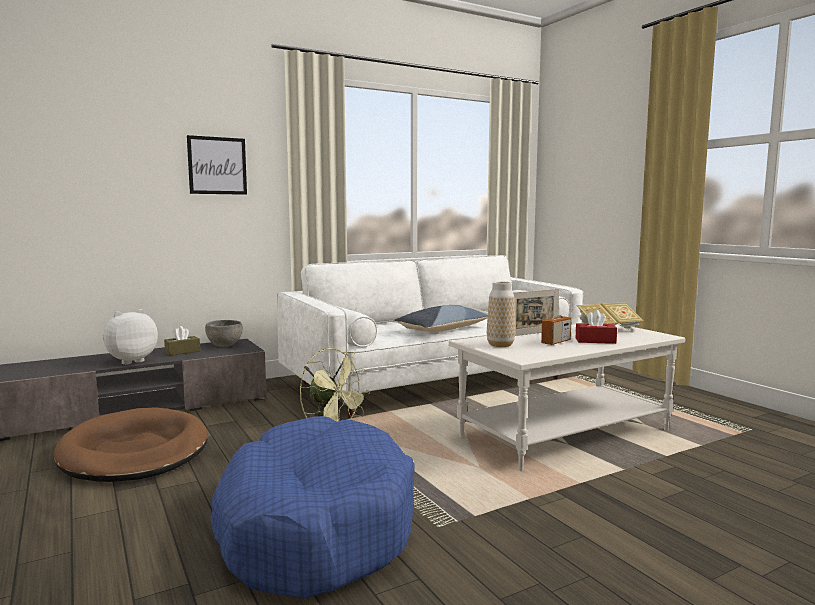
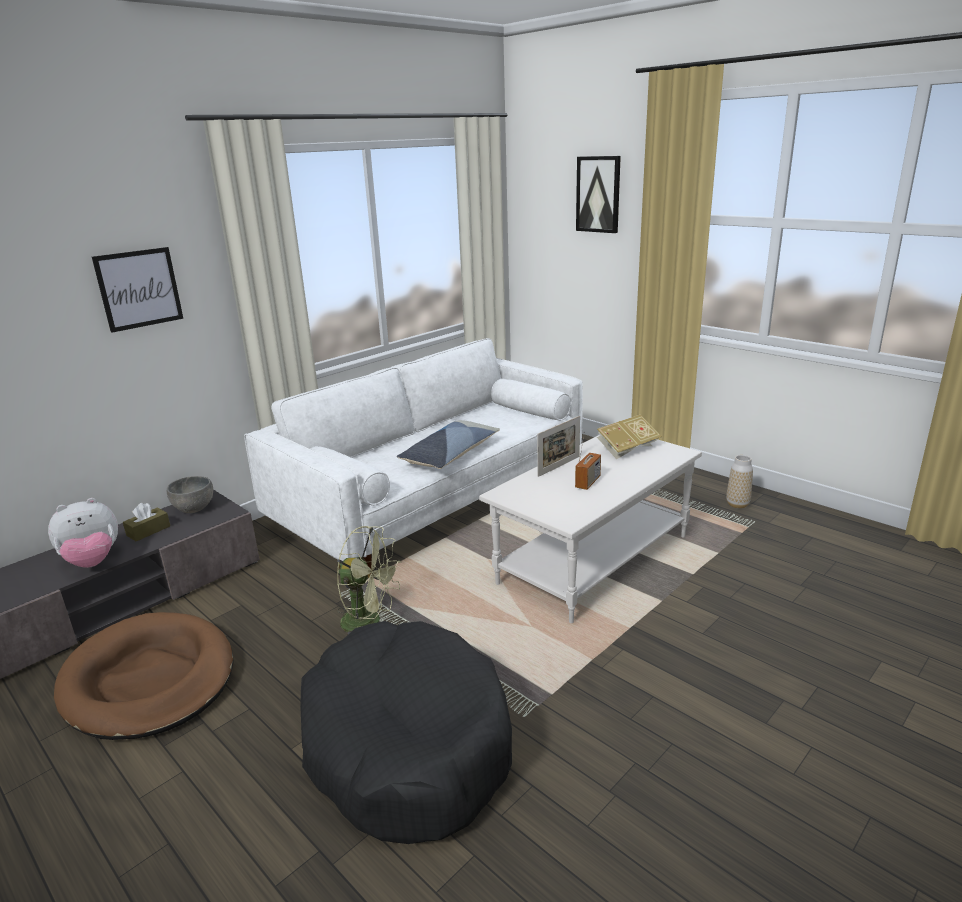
camera: 15 degrees left, 15 degrees up
plush toy [102,309,158,365] -> plush toy turned 150 degrees counterclockwise [48,498,118,568]
blue dog bed [210,416,415,599] -> black dog bed [300,621,512,844]
vase [487,282,515,347] -> vase moved to [726,455,753,508]
red tissue box [576,310,617,344] -> none
none -> picture [576,156,621,233]

